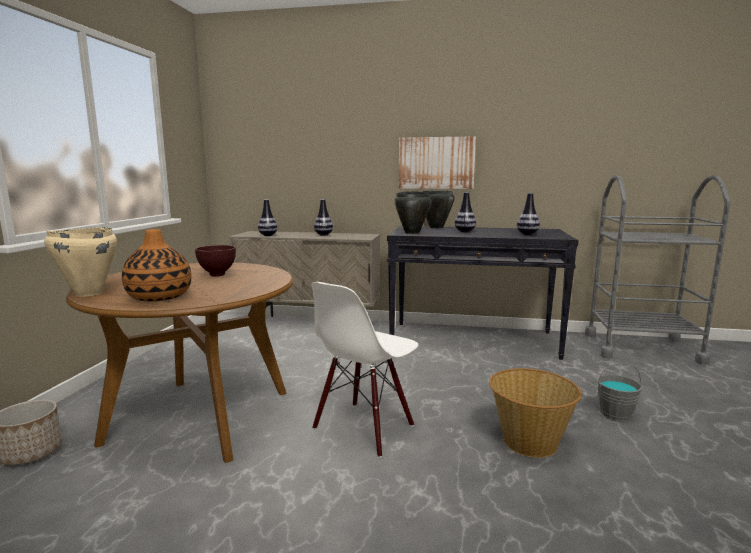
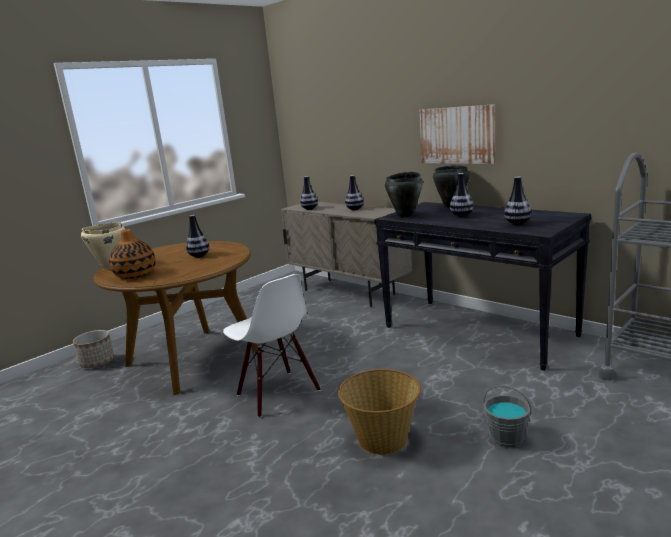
camera: 35 degrees right, 5 degrees up
brown bowl [195,245,236,277] -> vase [186,215,209,258]
white chair [312,282,418,458] -> white chair turned 105 degrees counterclockwise [223,274,320,418]

